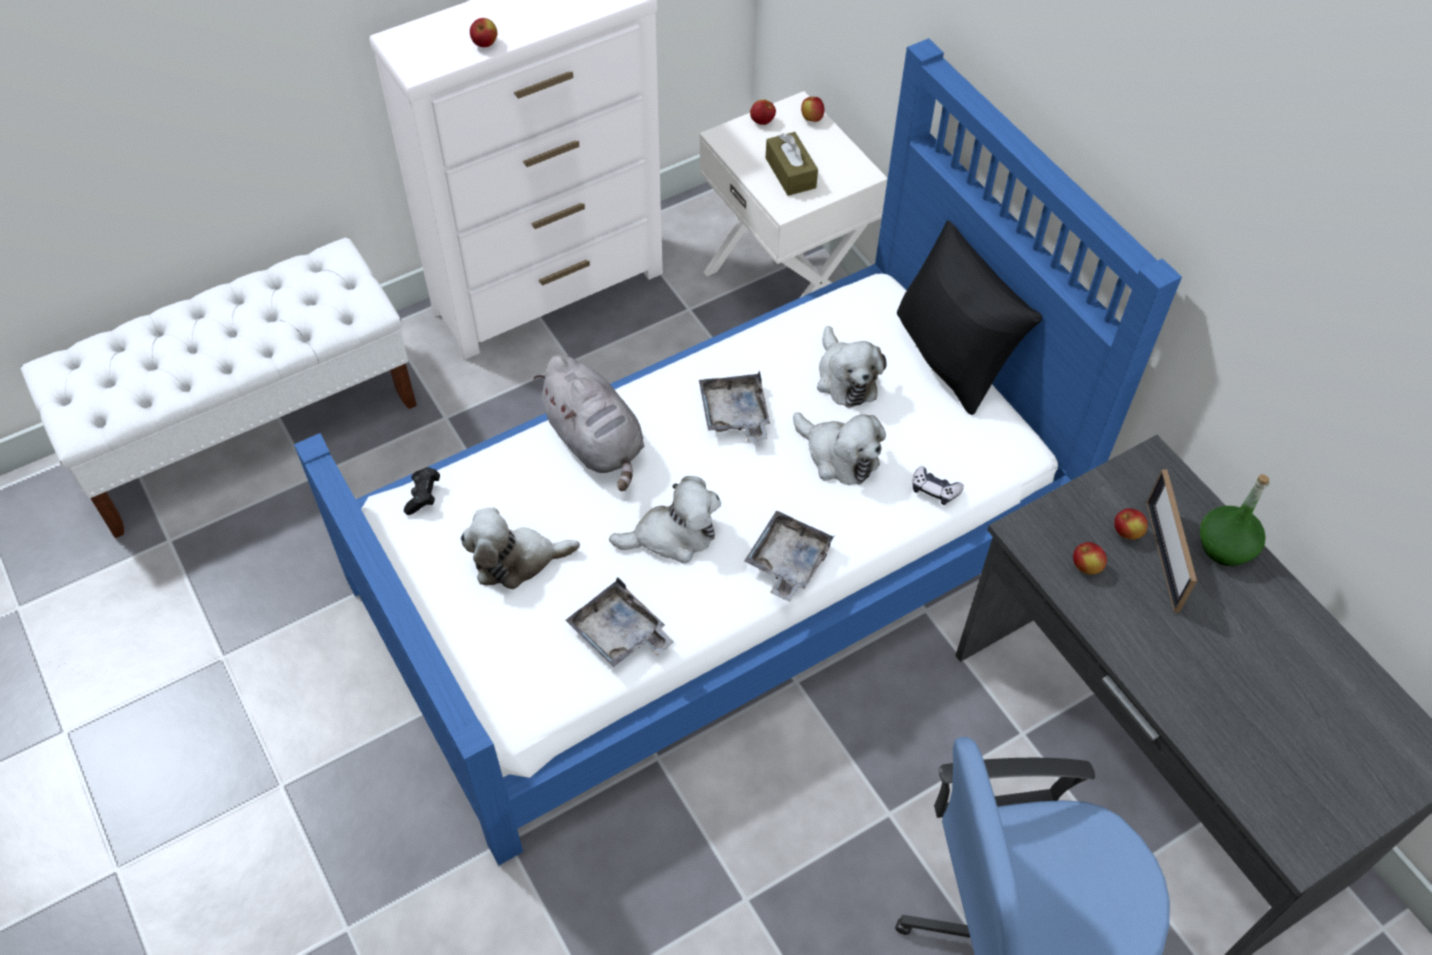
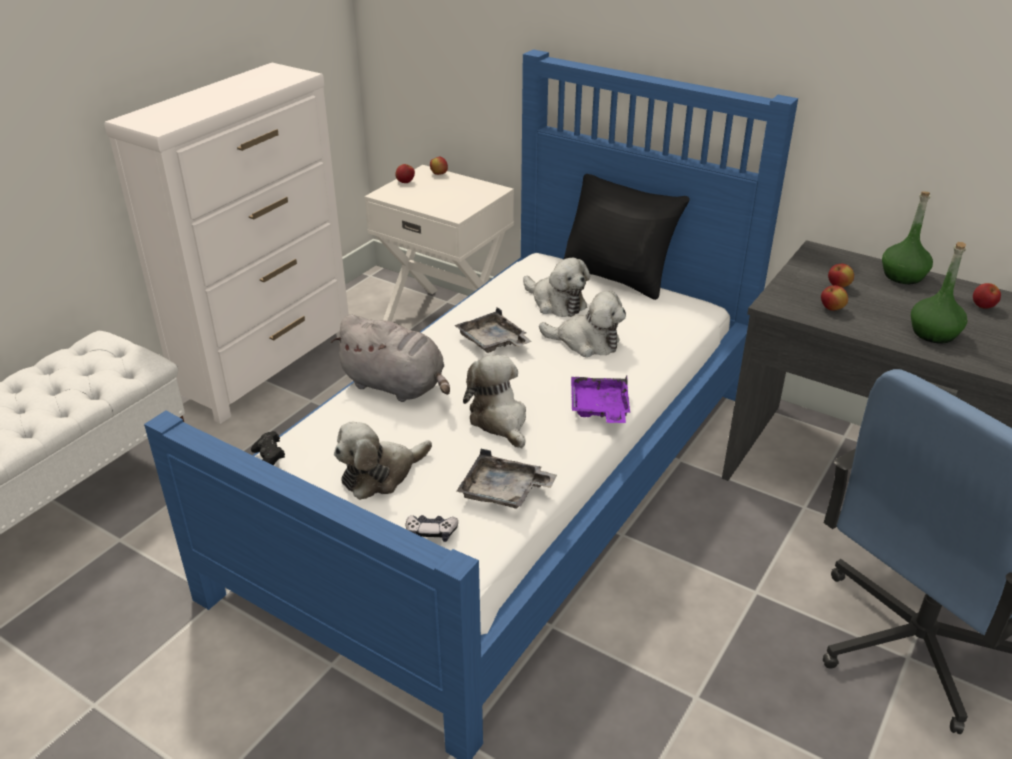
camera: 25 degrees left, 20 degrees down
apple [470,18,497,47] -> apple moved to [973,283,1001,309]
plush toy [609,476,721,563] -> plush toy turned 75 degrees counterclockwise [463,355,526,449]
grey tray [744,510,836,602] -> purple tray [571,375,630,423]
brown tissue box [766,132,818,196] -> none
game controller [912,466,964,505] -> game controller moved to [406,515,458,542]
picture frame [1146,469,1197,613] -> none
none -> green bottle [911,242,967,343]

